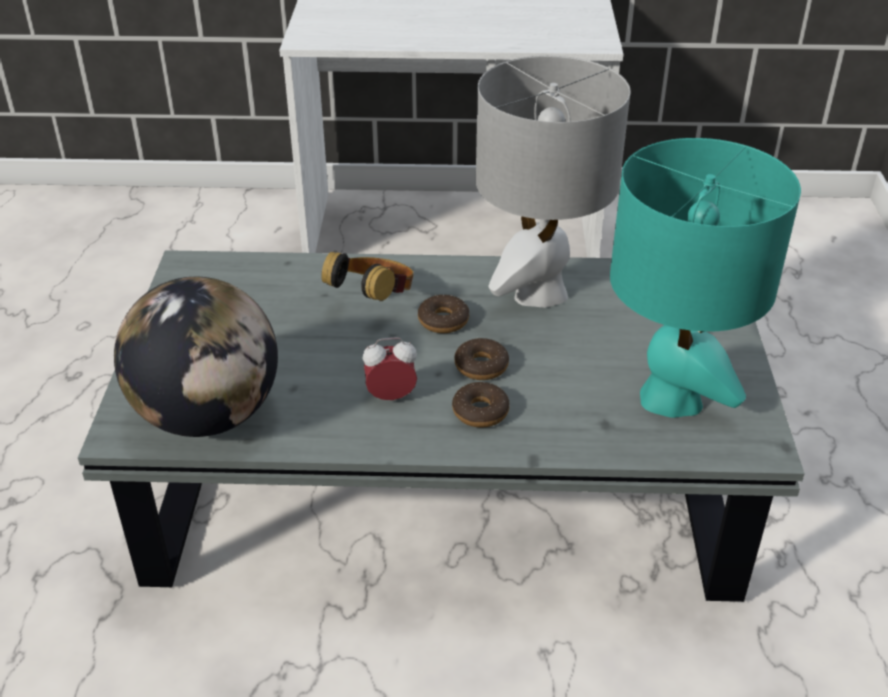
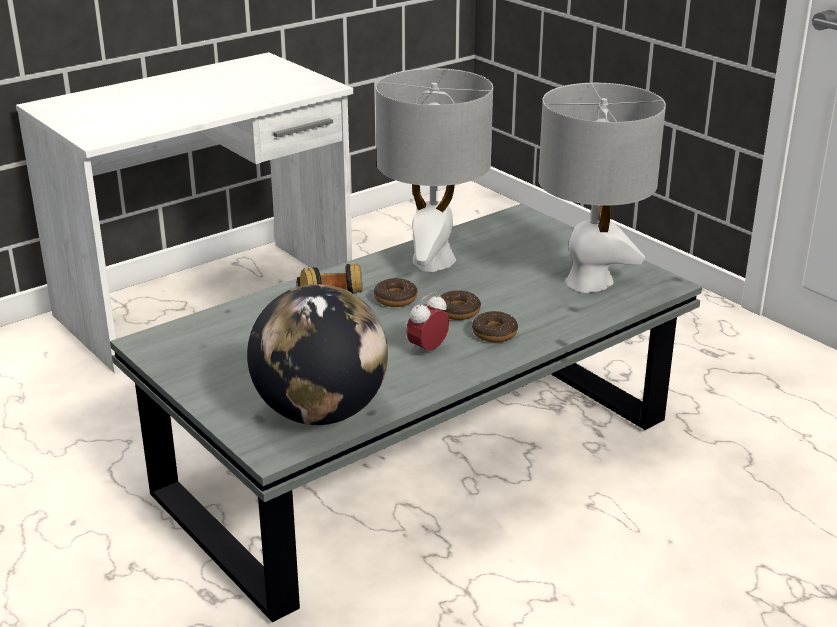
camera: 40 degrees left, 10 degrees down
turquoise table lamp [610,138,801,418] -> grey table lamp [538,83,666,293]

